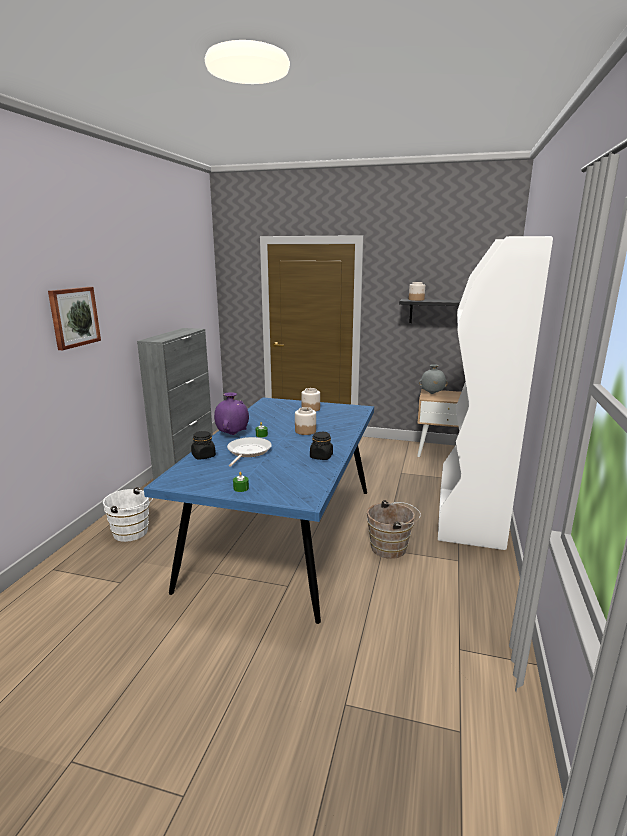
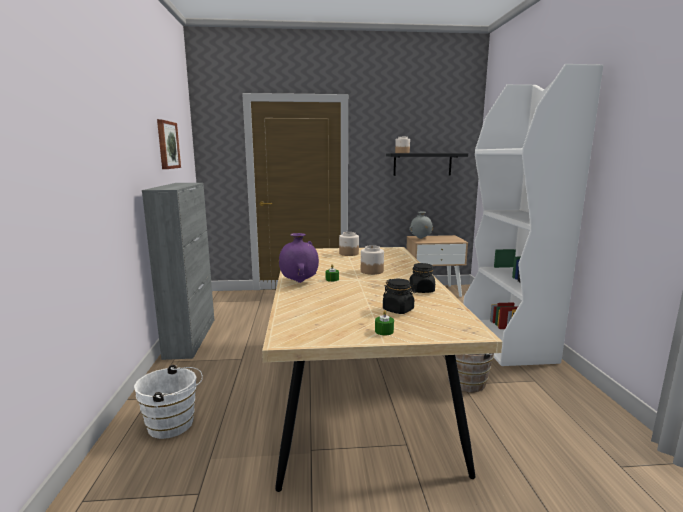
camera: 20 degrees left, 5 degrees down
picture [48,287,101,350] -> picture moved to [157,119,181,169]
blue dining table [144,397,374,624] -> beige dining table [262,247,502,492]
black jar [191,431,216,460] -> black jar moved to [383,279,416,314]
frying pan [227,437,272,467] -> none

